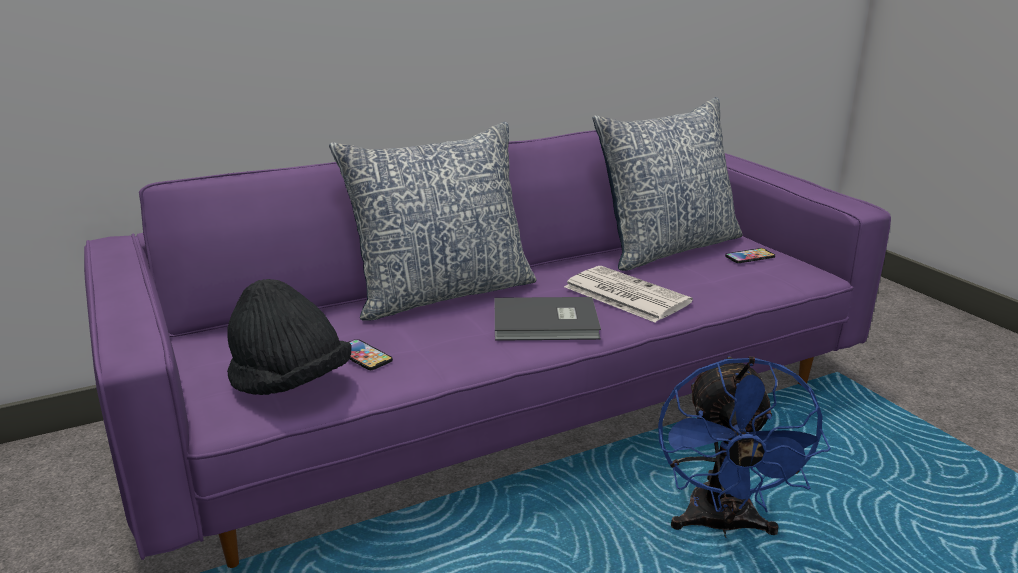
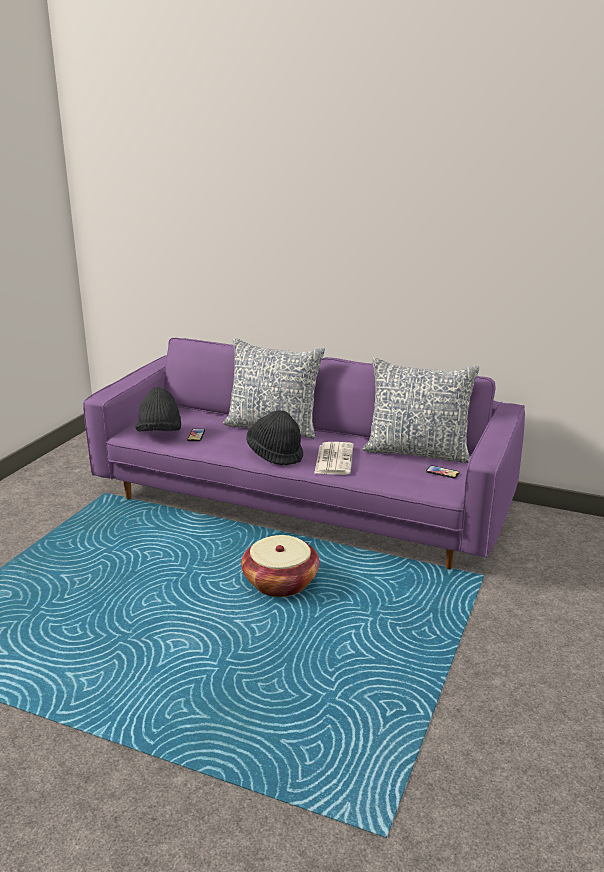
camera: 50 degrees right, 0 degrees up
grey book [495,297,601,341] -> black hat [246,410,303,465]
blue fan [658,356,831,538] -> basket [241,535,319,597]

